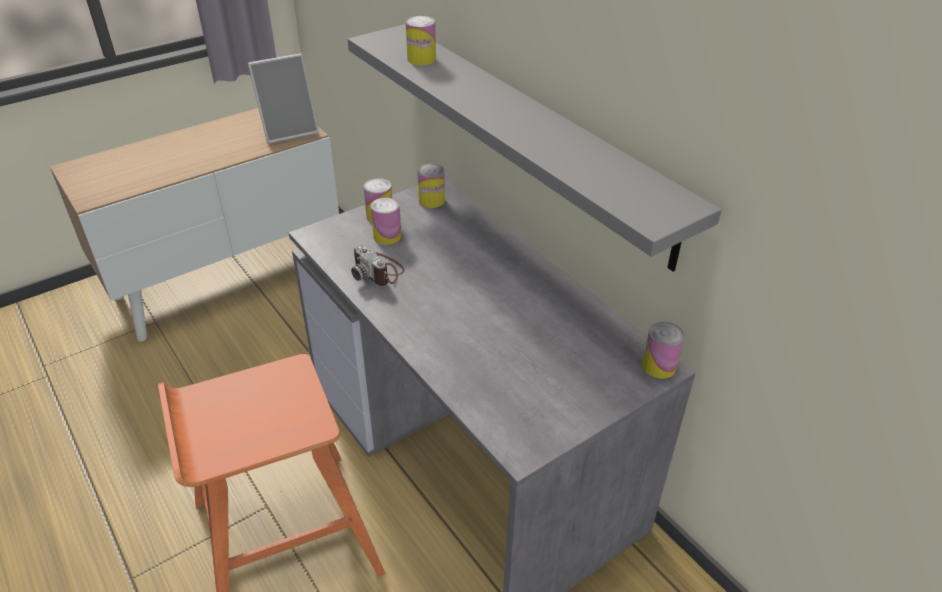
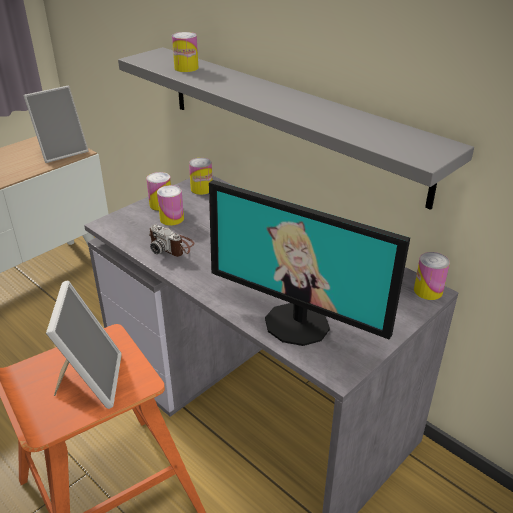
camera: 10 degrees left, 5 degrees down
none -> picture frame [46,281,122,409]
none -> monitor [209,180,410,346]

